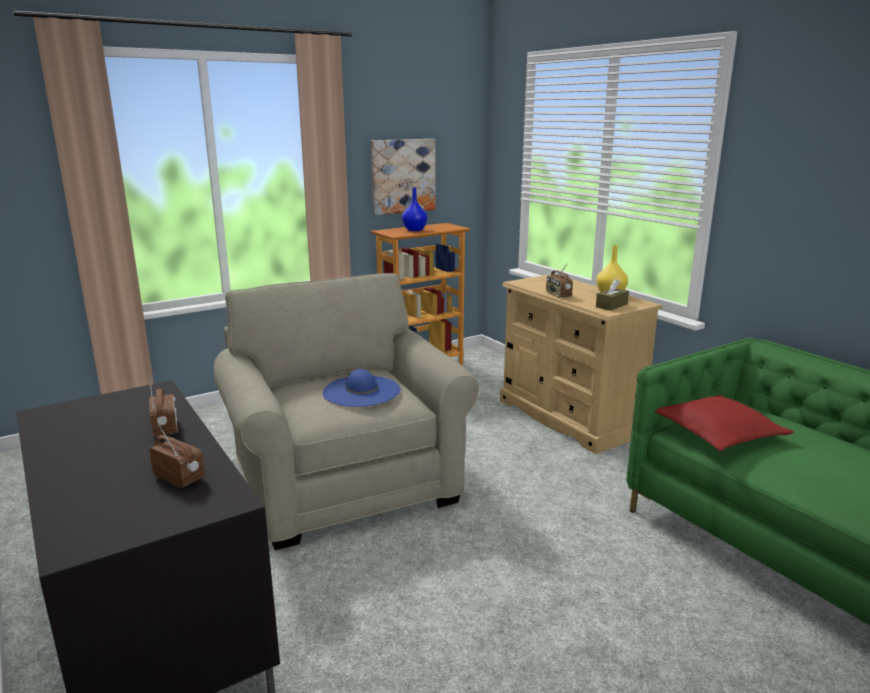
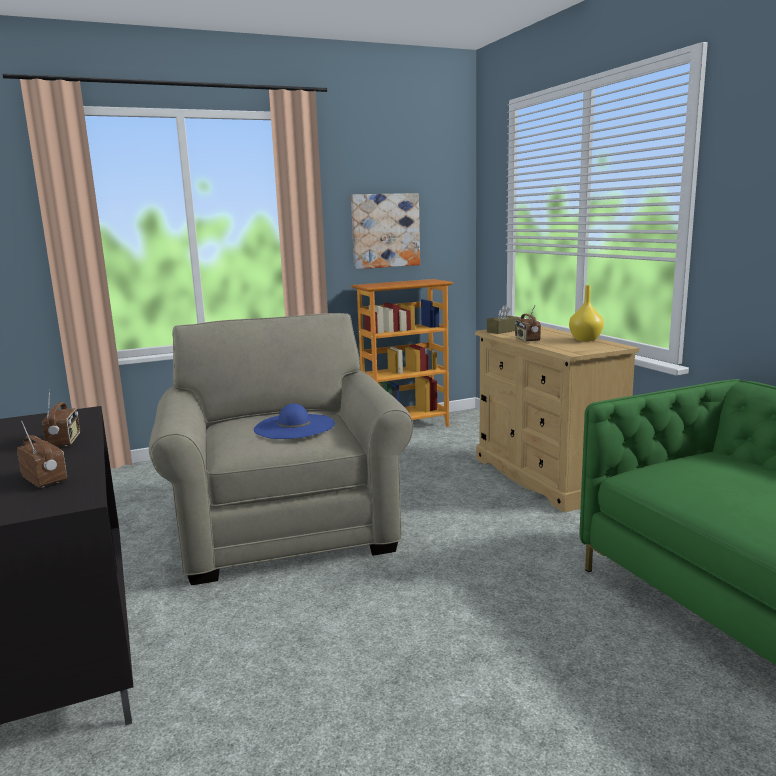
camera: 10 degrees right, 5 degrees down
blue vase [402,187,427,231] -> none
brown tissue box [596,279,629,311] -> brown tissue box moved to [487,305,520,334]
red pillow [655,395,794,451] -> none

